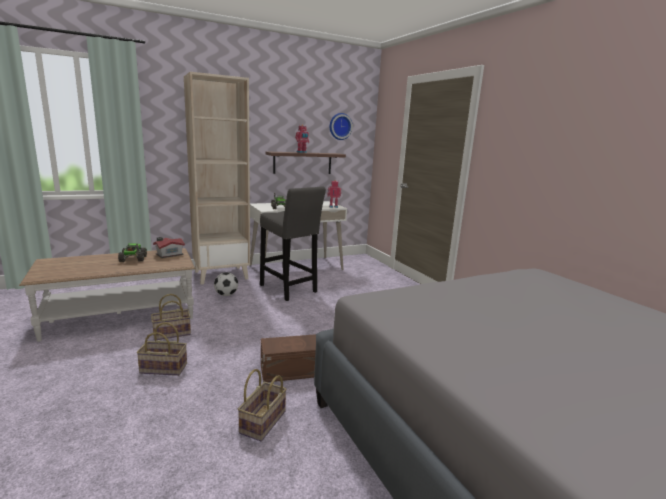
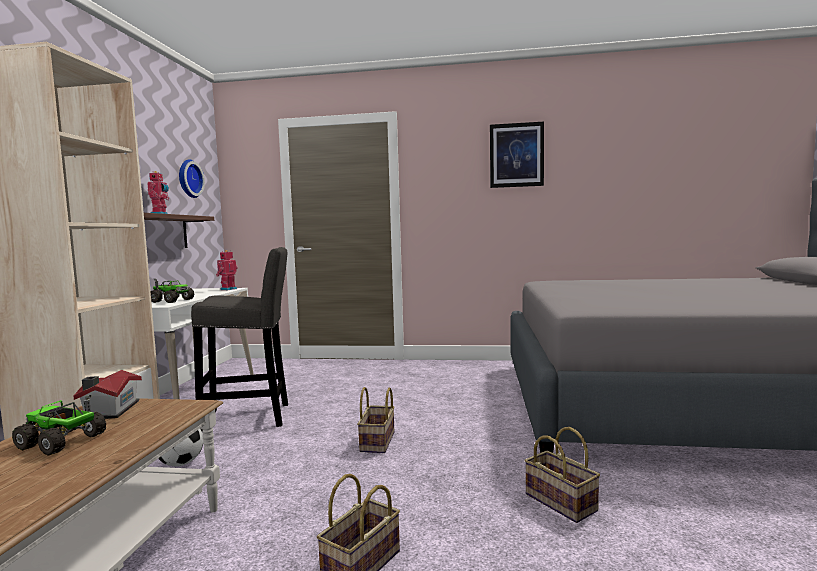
camera: 55 degrees left, 10 degrees down
basket [151,294,191,341] -> basket moved to [357,387,394,453]
brown storage box [261,334,316,382] -> none
none -> picture [490,122,544,188]

